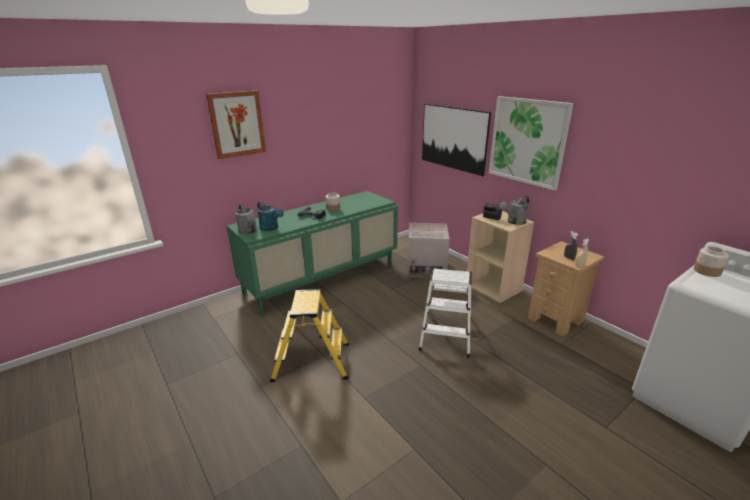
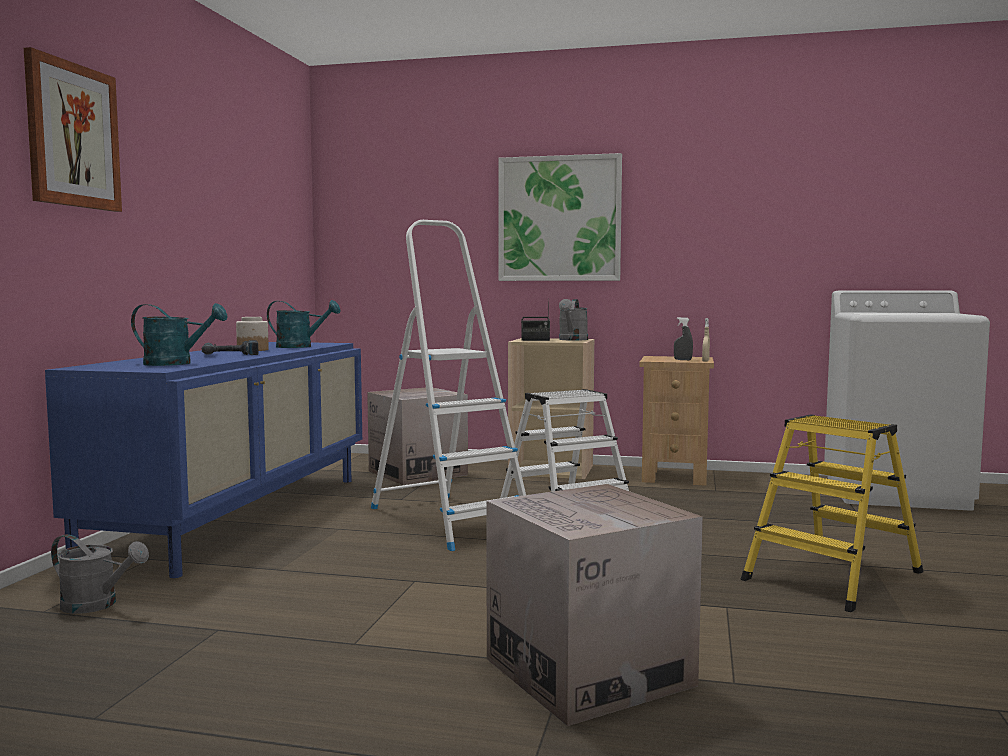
camera: 40 degrees left, 20 degrees down
green cabinet [226,191,398,315] -> blue cabinet [45,342,362,578]
grey watering can [235,203,257,234] -> grey watering can moved to [51,534,149,614]
yellow step ladder [270,289,349,382] -> yellow step ladder moved to [741,414,923,612]
picture [422,104,491,176] -> none
jar [694,246,729,277] -> none
none -> turquoise watering can [267,300,341,348]
none -> white step ladder [371,220,526,551]
none -> cardboard box [486,484,703,726]

